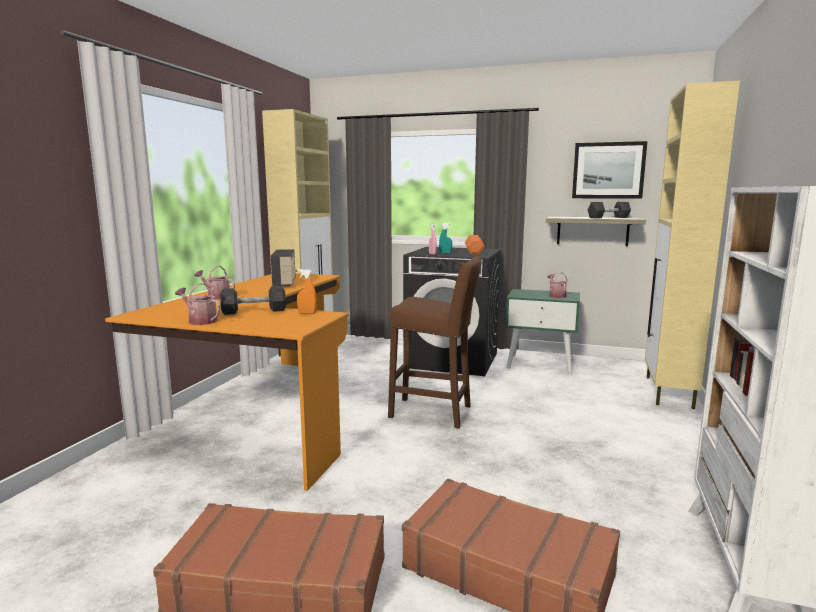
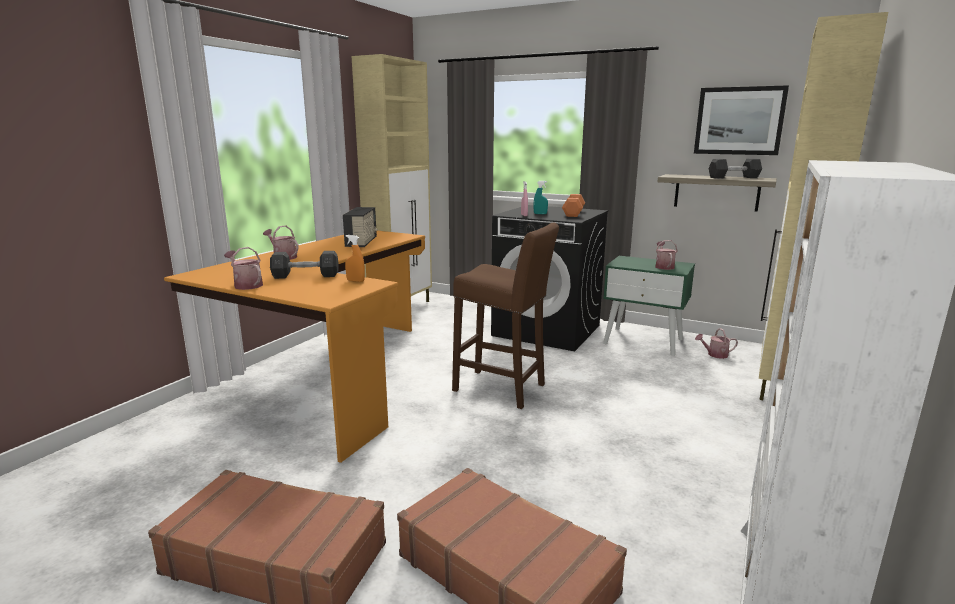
camera: 10 degrees right, 5 degrees up
none -> watering can [695,328,738,359]

